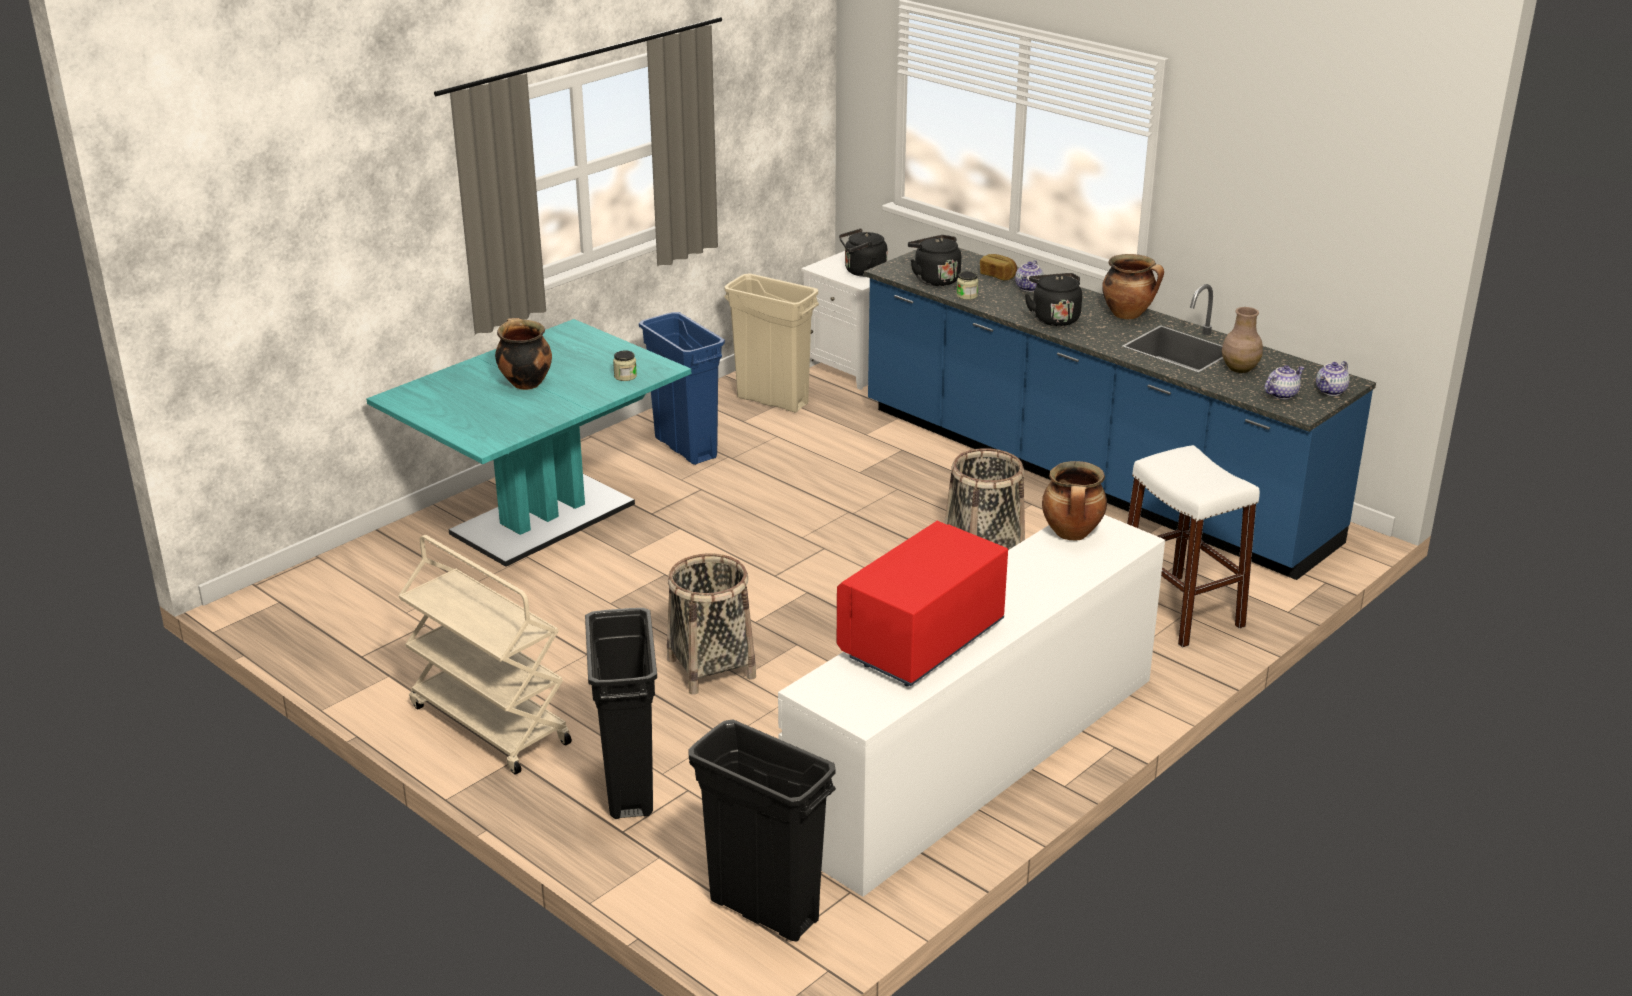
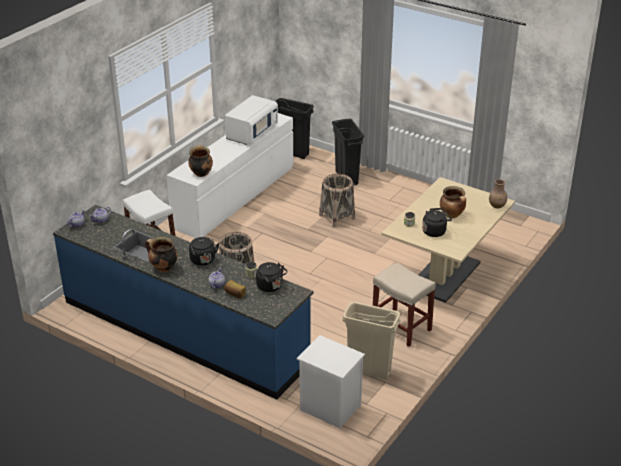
camera: 170 degrees right, 5 degrees up
turquoise dining table [367,319,691,567] -> beige dining table [381,177,515,303]
beige cart [398,535,572,775] -> none
blue trash can [639,312,725,465] -> beige stool [373,262,436,347]
red microwave [837,521,1008,686] -> white microwave [225,95,278,145]
black kettle [839,228,887,277] -> black kettle moved to [422,208,452,237]
brown vase [1222,307,1263,373] -> brown vase moved to [489,179,507,209]

